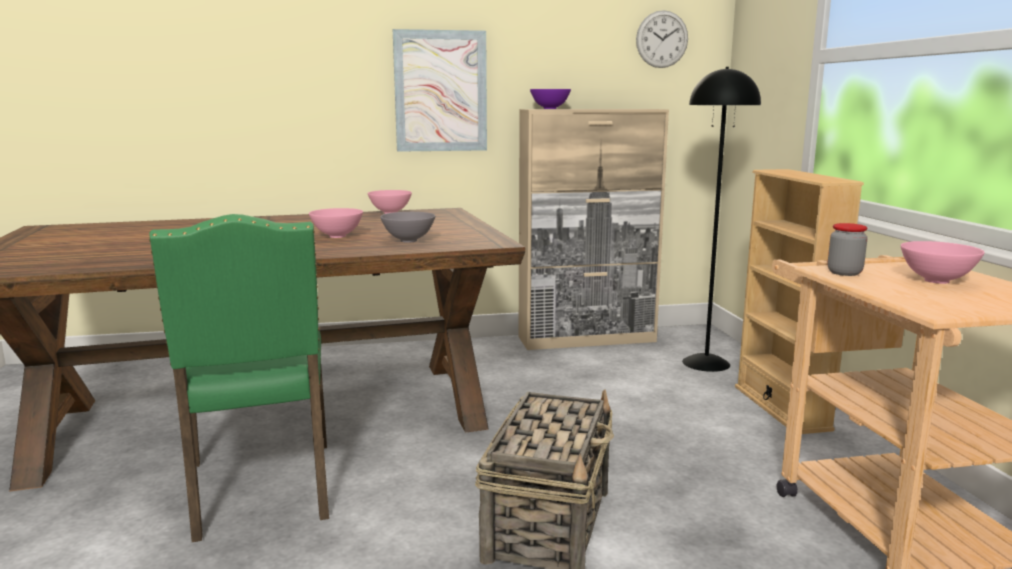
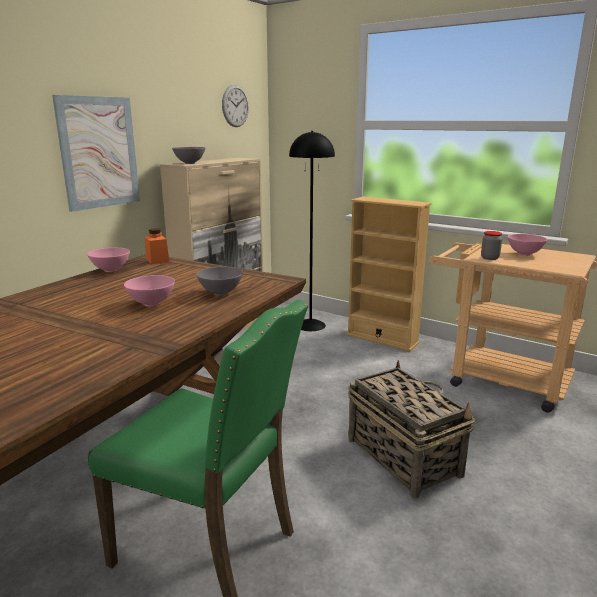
camera: 45 degrees left, 5 degrees up
purple bowl [530,89,571,109] -> grey bowl [172,147,205,164]
none -> orange jar [145,228,169,264]

